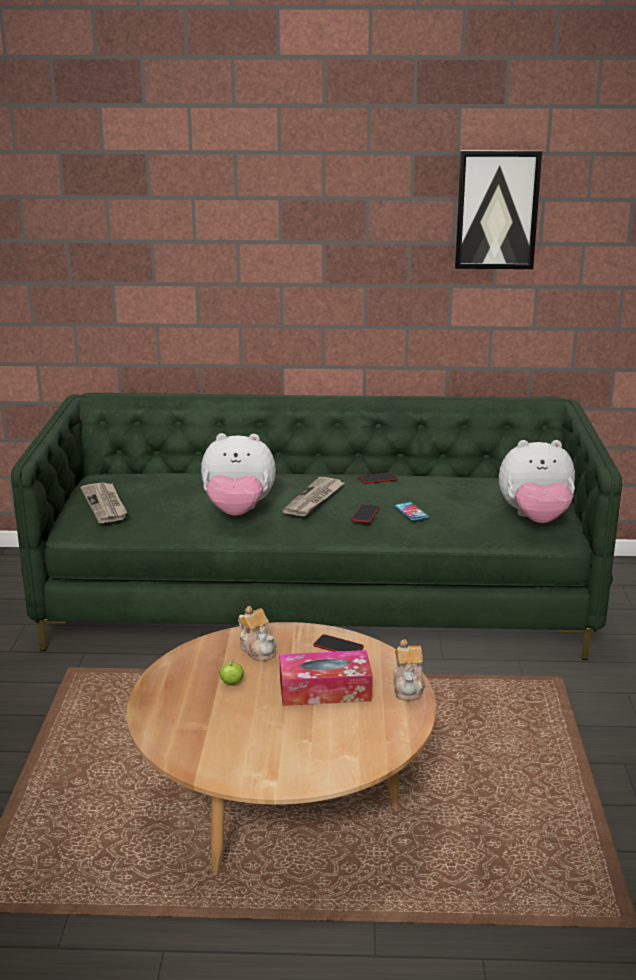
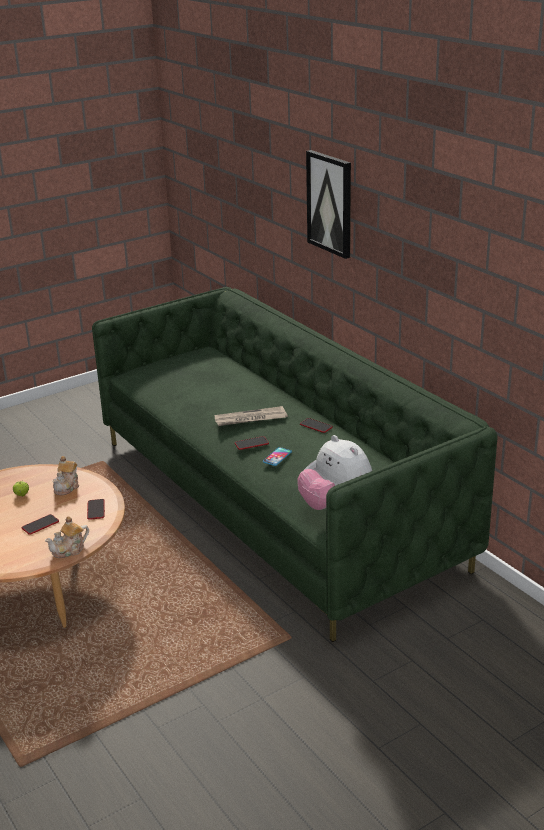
camera: 55 degrees right, 5 degrees up
newspaper [81,482,127,523] -> none
plush toy [201,433,276,516] -> none
tissue box [280,650,373,706] -> phone [22,514,59,535]
picture [455,150,542,269] -> picture moved to [306,150,351,259]

